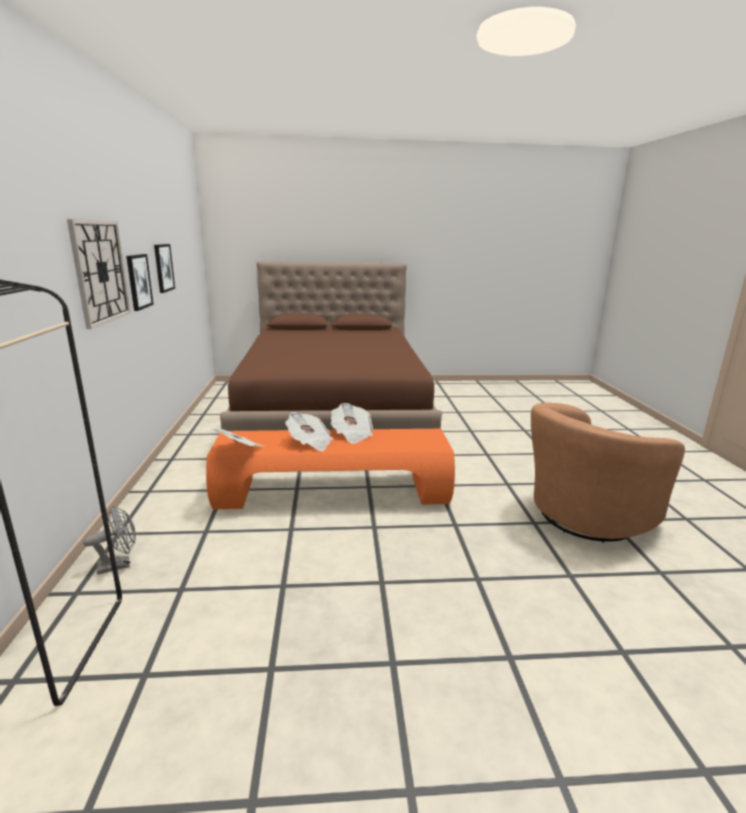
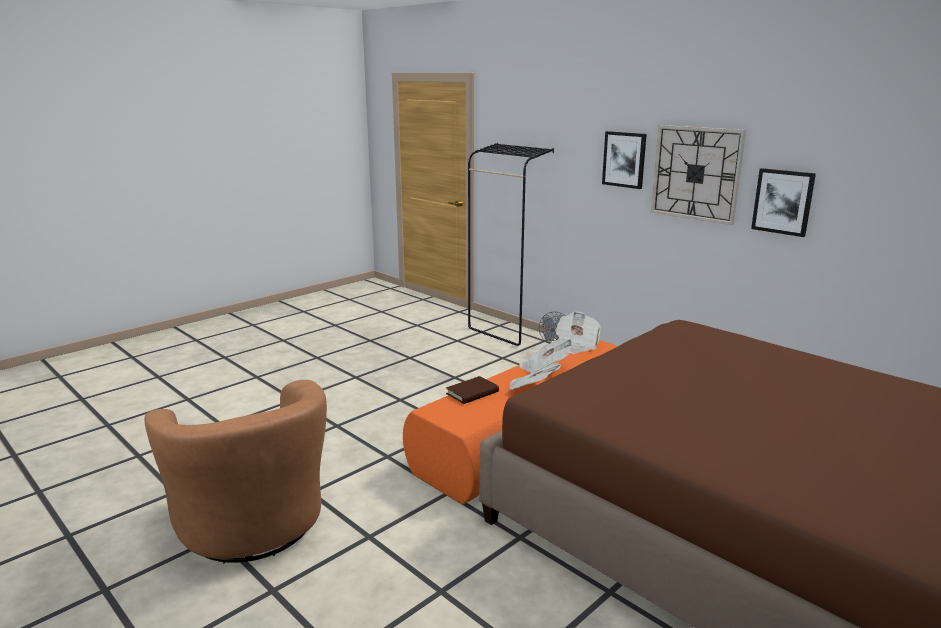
camera: 140 degrees right, 0 degrees up
picture [154,244,175,293] -> picture moved to [602,131,647,189]
brown armchair [531,403,685,543] -> brown armchair turned 135 degrees clockwise [144,380,327,564]
none -> brown book [446,376,499,404]

